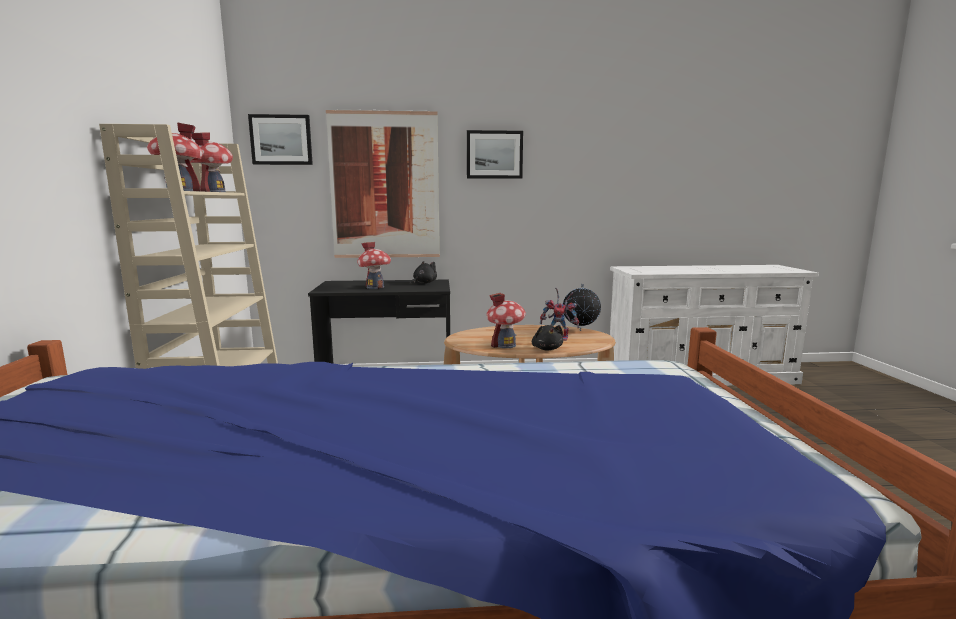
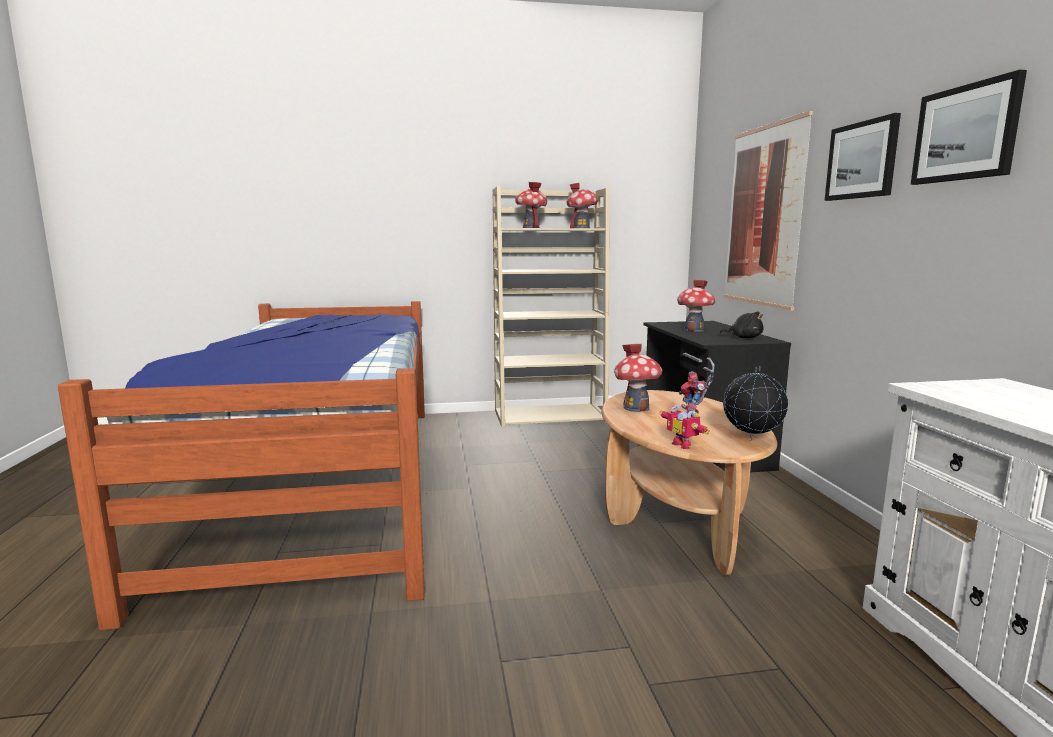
camera: 85 degrees right, 0 degrees up
picture [248,114,313,165] -> picture moved to [911,70,1027,185]
black plush toy [532,325,563,350] -> none
none -> toy robot [659,405,710,449]

